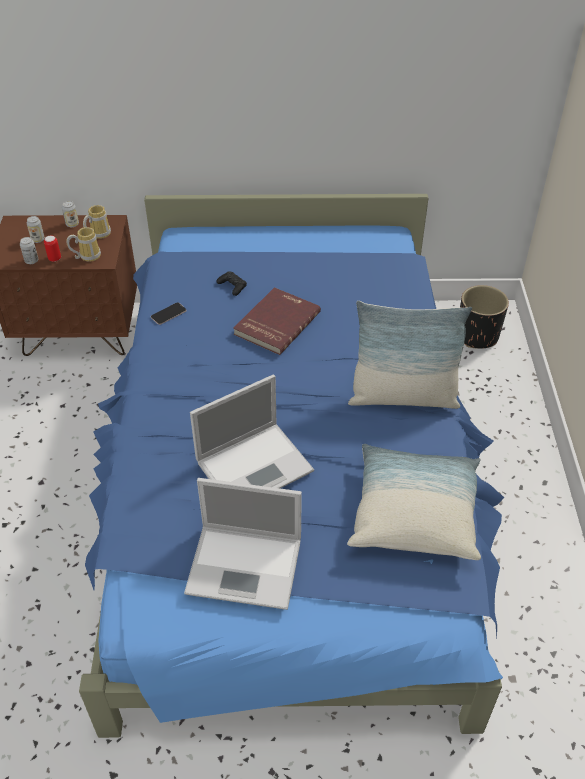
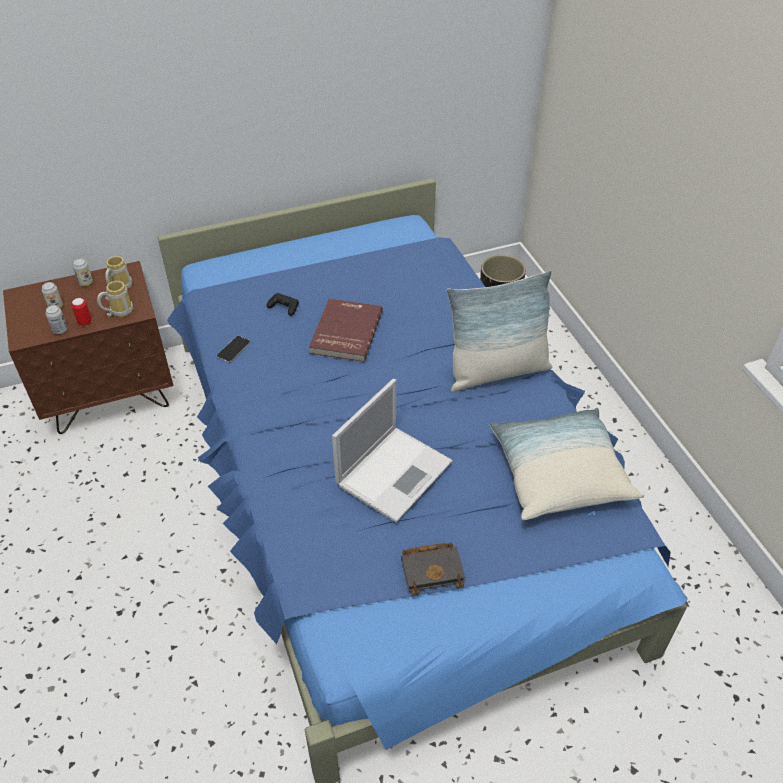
camera: 20 degrees left, 0 degrees up
laptop [184,478,302,610] -> black book [401,542,465,595]

